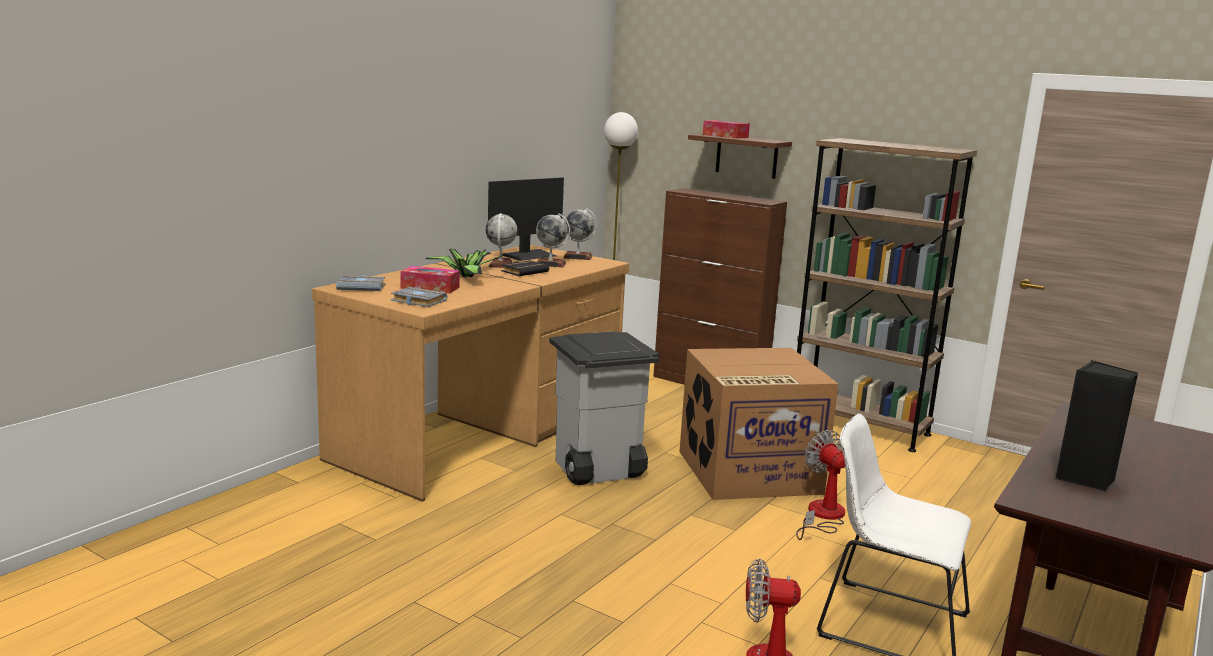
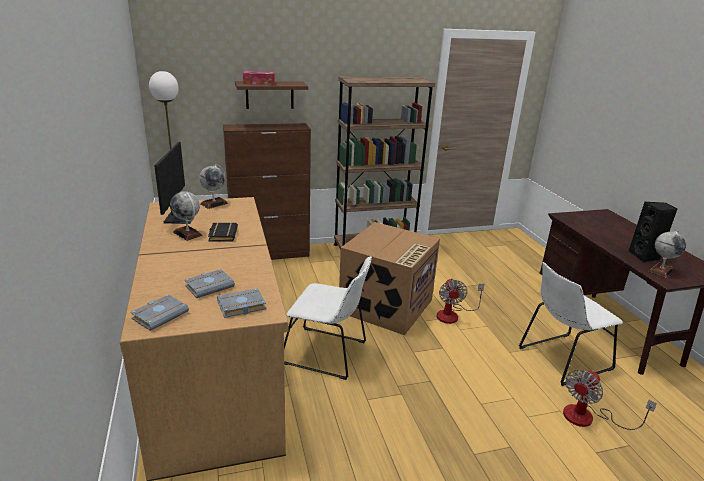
camera: 50 degrees left, 10 degrees up
tissue box [400,266,460,294] -> grey book [185,269,235,298]
potted plant [425,249,503,278] -> none
globe [536,213,570,267] -> globe moved to [648,230,686,278]
grey trash can [549,331,659,485] -> white chair [284,256,372,380]
fan [796,430,845,540] -> fan turned 105 degrees counterclockwise [437,278,484,324]

